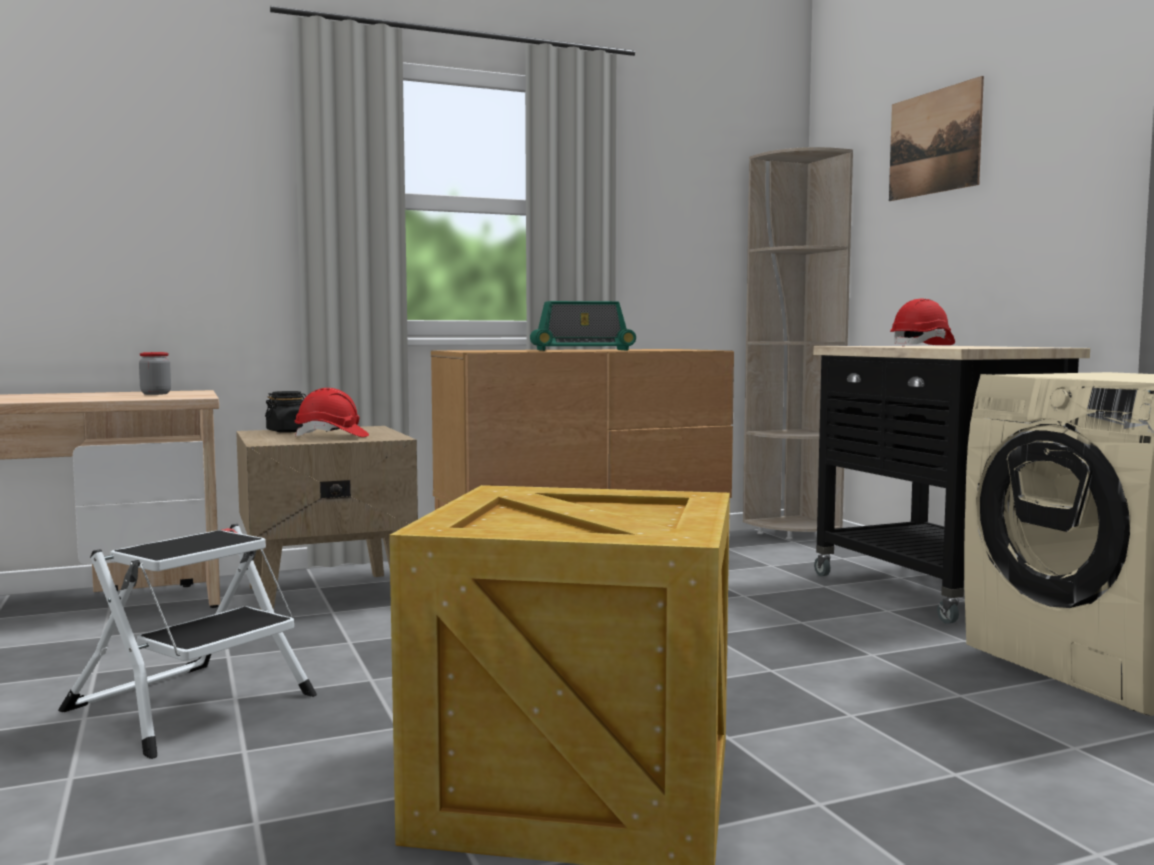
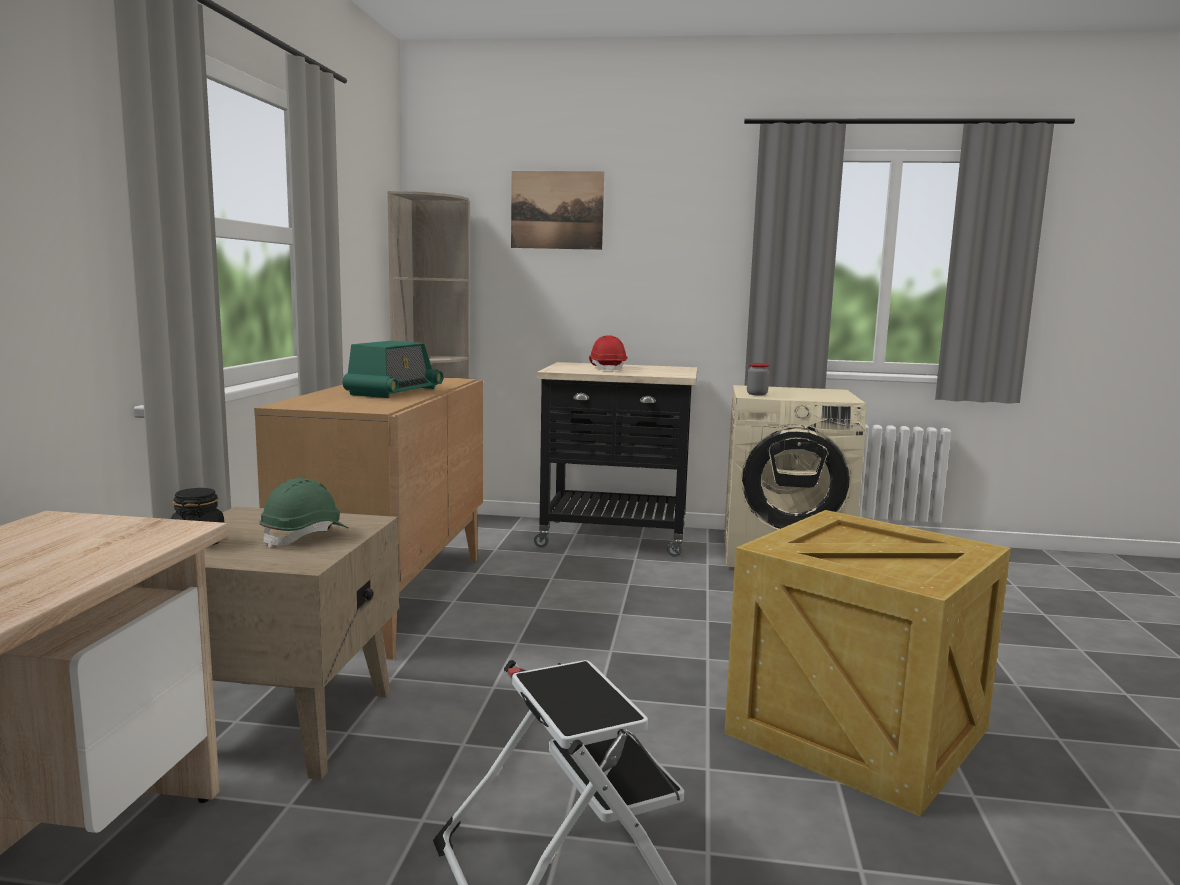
camera: 60 degrees left, 5 degrees up
jar [139,352,171,395] -> jar moved to [747,363,769,395]
red hard hat [295,388,369,437] -> green hard hat [259,478,348,548]

